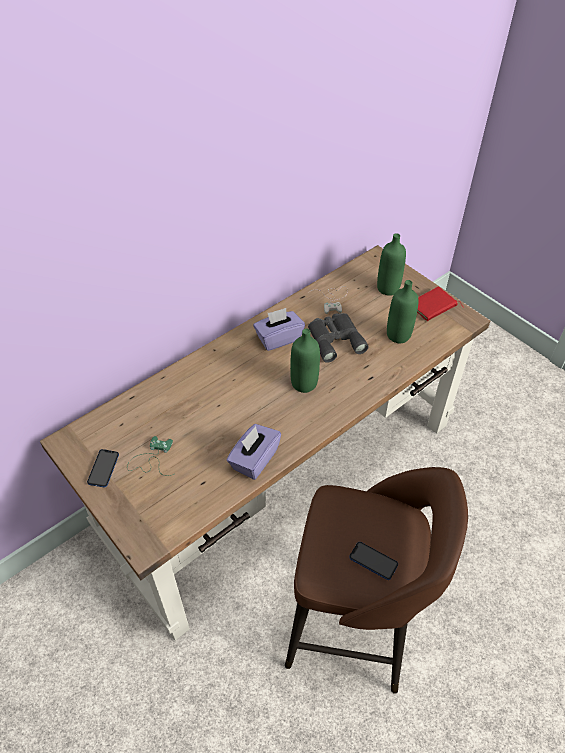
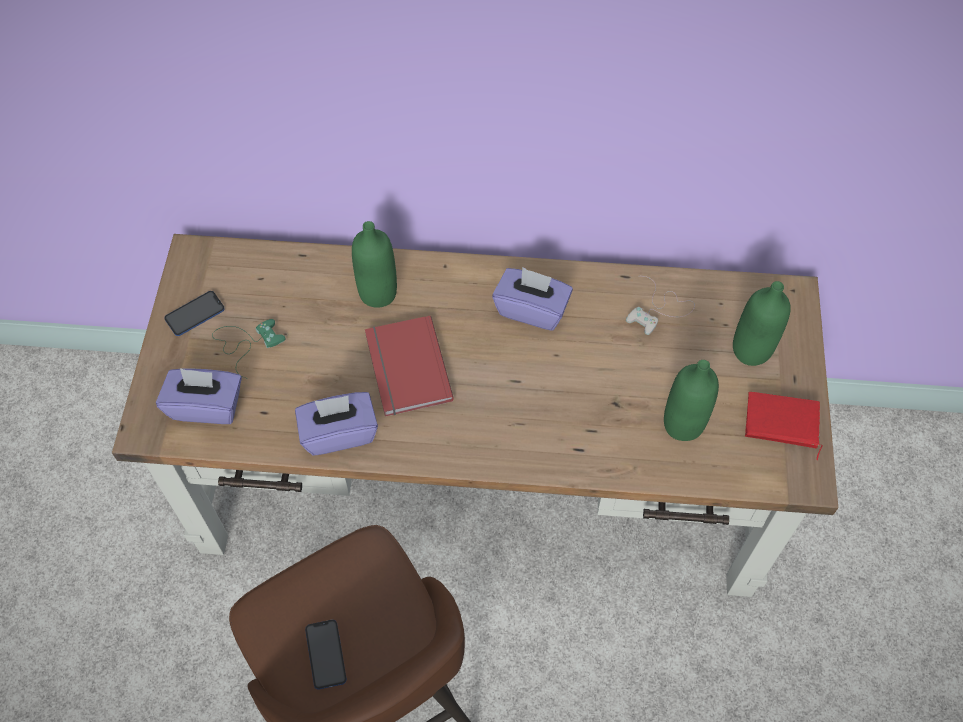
camera: 45 degrees right, 10 degrees up
green bottle [290,329,320,393] -> green bottle moved to [352,221,397,307]
grey binoculars [308,313,369,363] -> none
none -> purple tissue box [156,368,242,424]
none -> red book [365,316,454,416]

